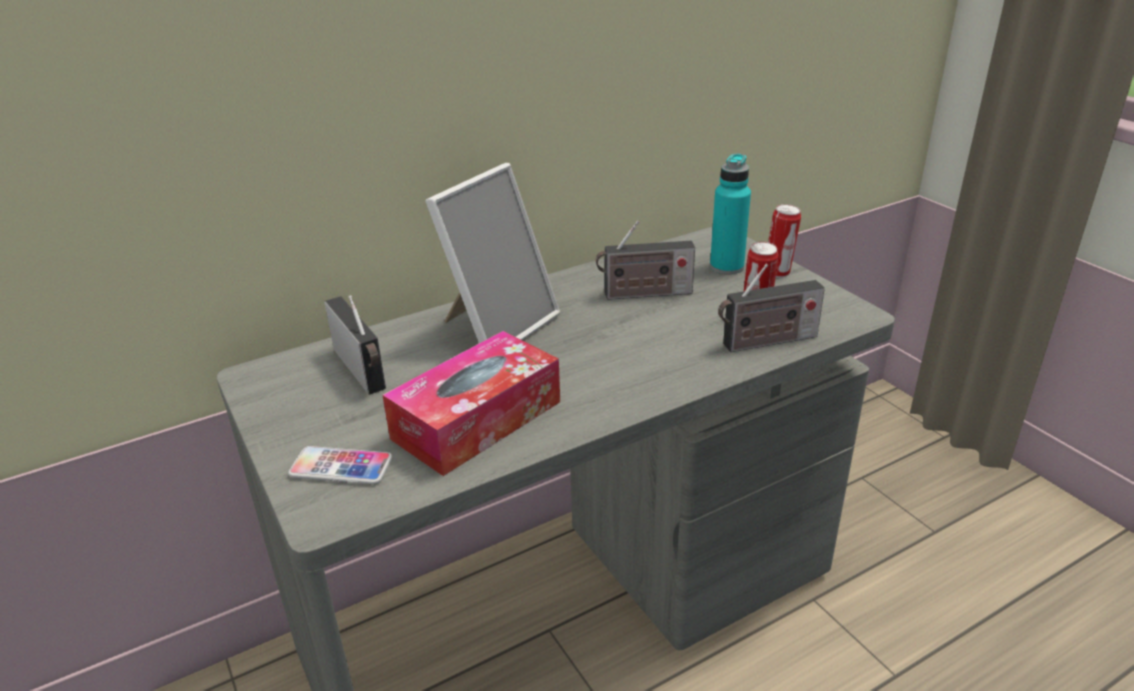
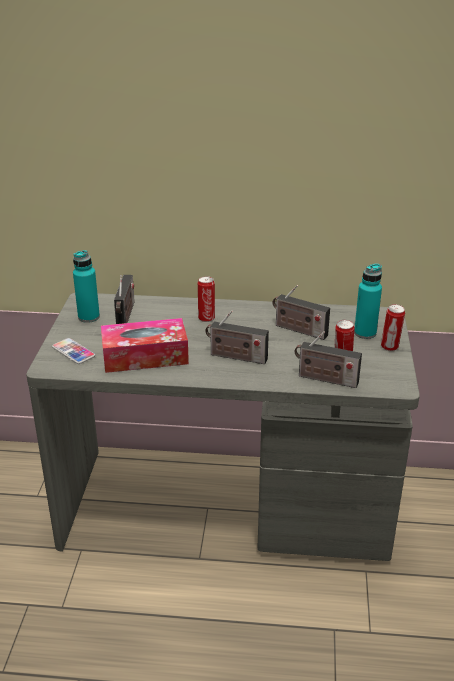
camera: 35 degrees right, 0 degrees up
picture frame [425,163,561,343] -> can [198,277,215,322]
none -> turquoise bottle [73,250,100,323]
none -> radio [205,310,269,364]

